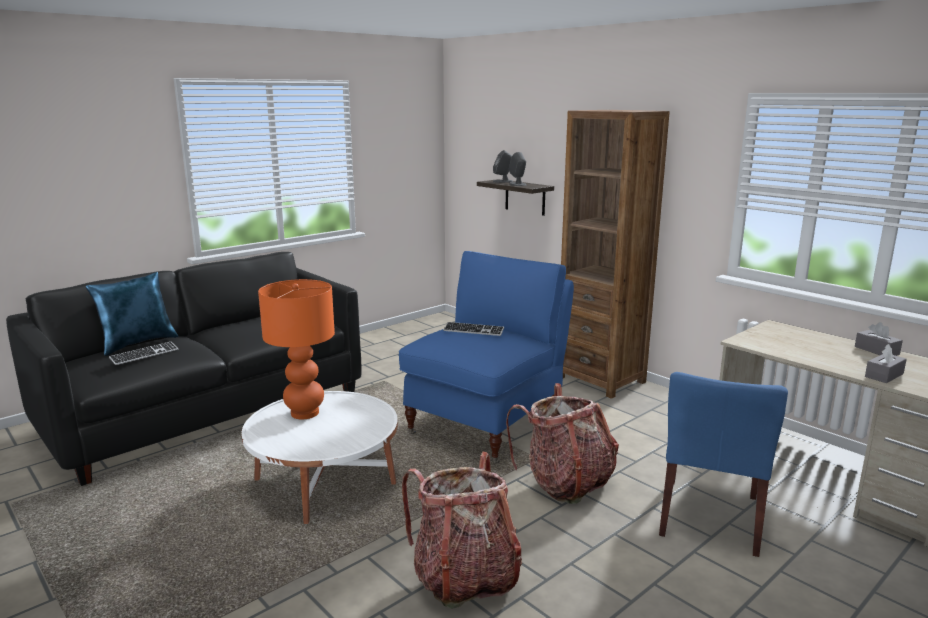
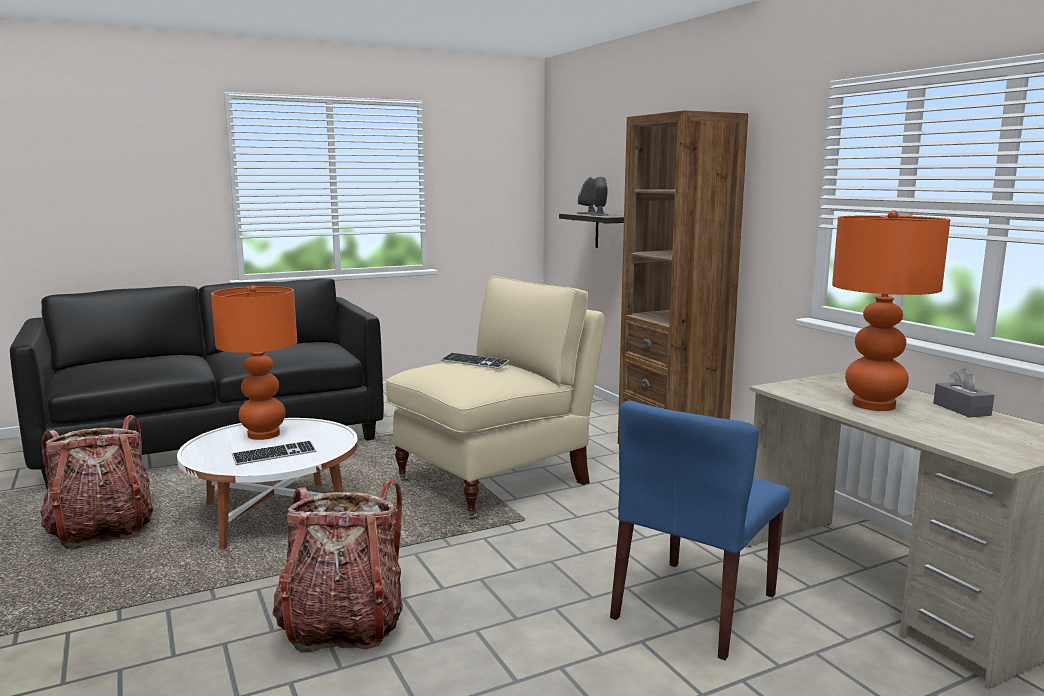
camera: 15 degrees right, 5 degrees down
blue pillow [86,272,179,356] -> none
keyboard [109,342,178,365] -> keyboard moved to [232,441,316,465]
blue armchair [399,251,574,464] -> beige armchair [386,276,605,519]
backpack [506,383,619,504] -> backpack moved to [40,415,153,550]
grey tissue box [865,344,907,383] -> none
none -> orange table lamp [832,210,950,411]

